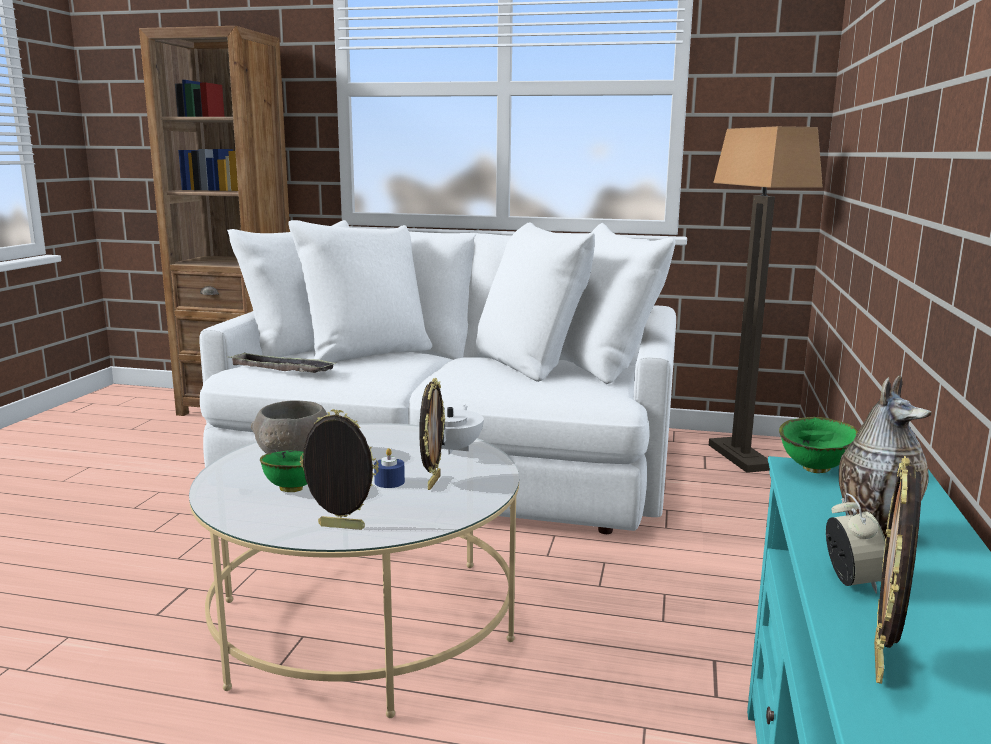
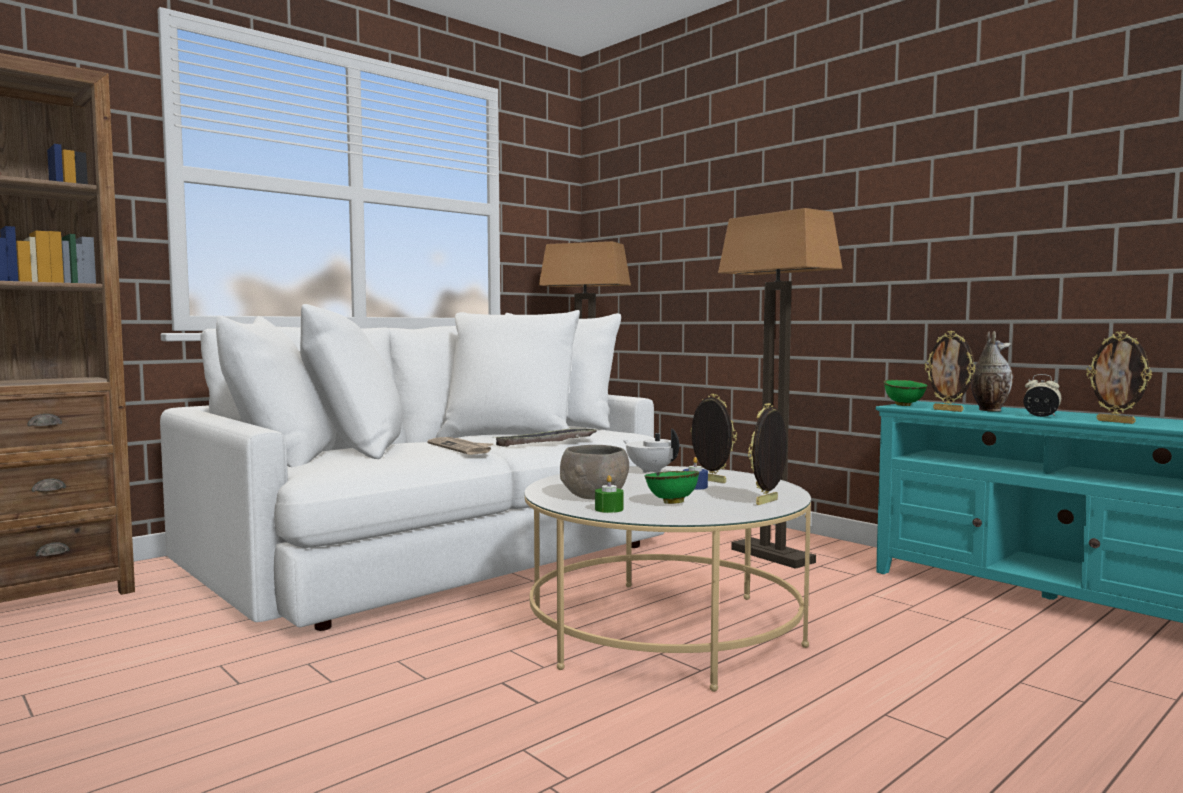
camera: 55 degrees left, 10 degrees down
tray [228,352,337,373] -> tray moved to [496,428,597,447]
none -> newspaper [427,437,493,455]
none -> green candle [595,475,624,513]
none -> floor lamp [718,208,843,569]
none -> picture frame [925,331,976,412]

